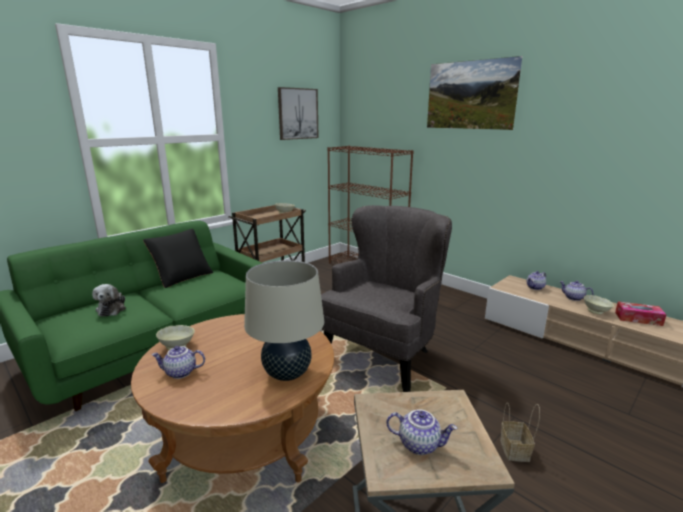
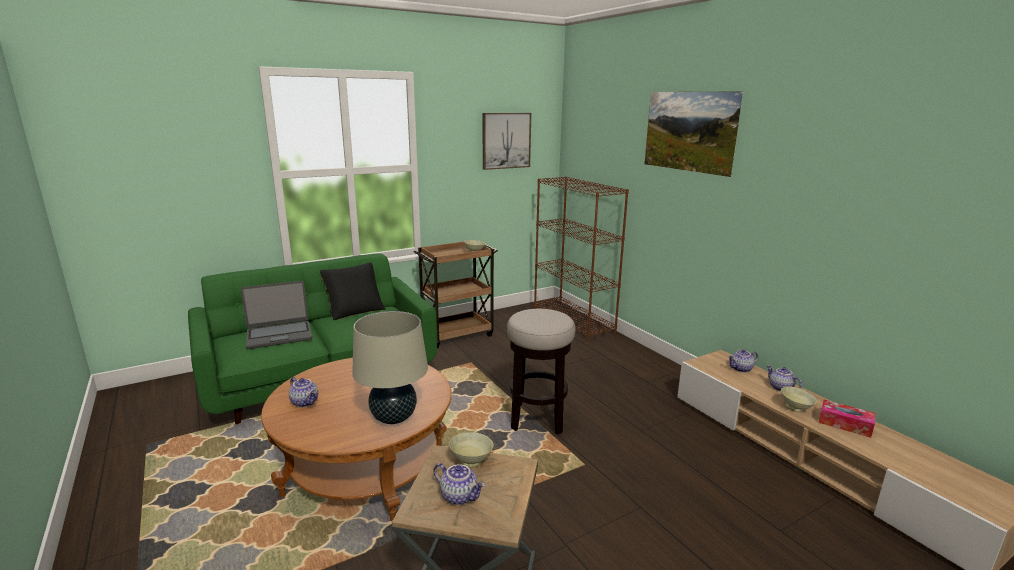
camera: 15 degrees right, 0 degrees up
plush toy [92,284,126,317] -> laptop [241,281,312,349]
teapot [152,346,205,379] -> teapot turned 150 degrees counterclockwise [289,377,318,407]
beige bowl [156,325,195,350] -> beige bowl moved to [449,432,494,468]
grey armchair [321,205,452,392] -> stool [507,309,575,435]
basket [500,402,540,462] -> none

